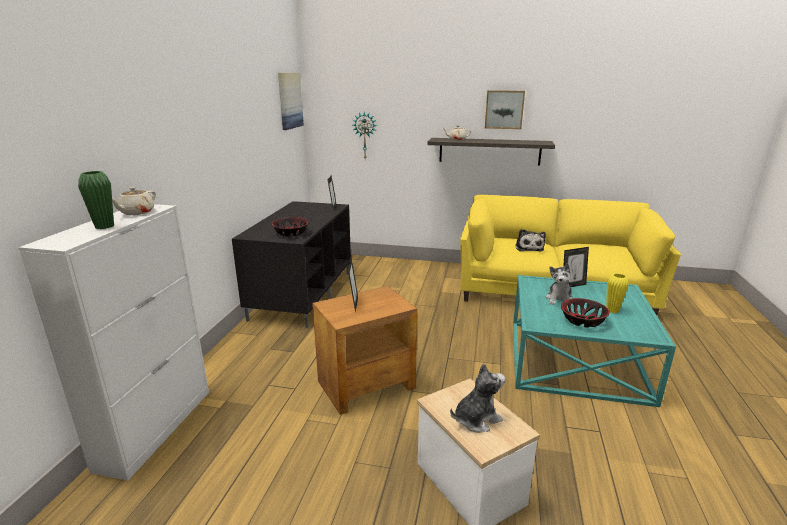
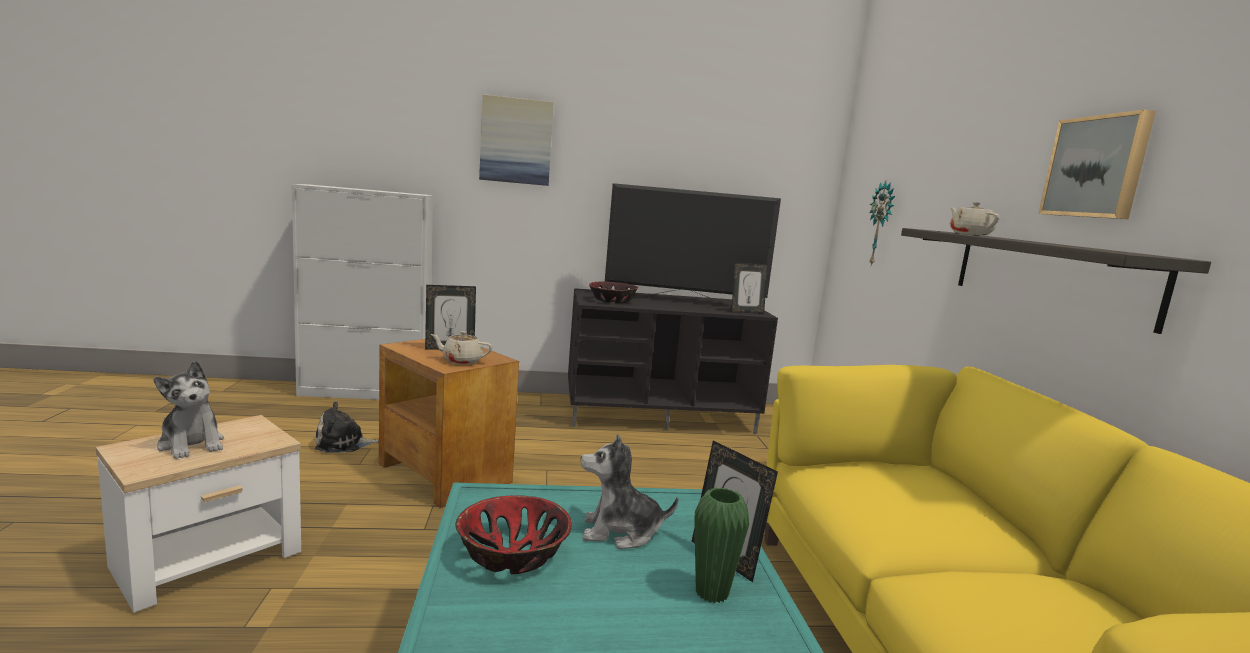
camera: 70 degrees right, 10 degrees down
green vase [78,171,114,229] -> green vase moved to [695,487,749,603]
beige teapot [112,187,156,215] -> beige teapot moved to [431,331,492,365]
picture [278,73,304,130] -> picture moved to [479,94,554,186]
plush toy [515,229,546,252] -> plush toy moved to [315,401,379,453]
yellow vase [606,273,629,313] -> none
none -> television [605,183,781,306]

